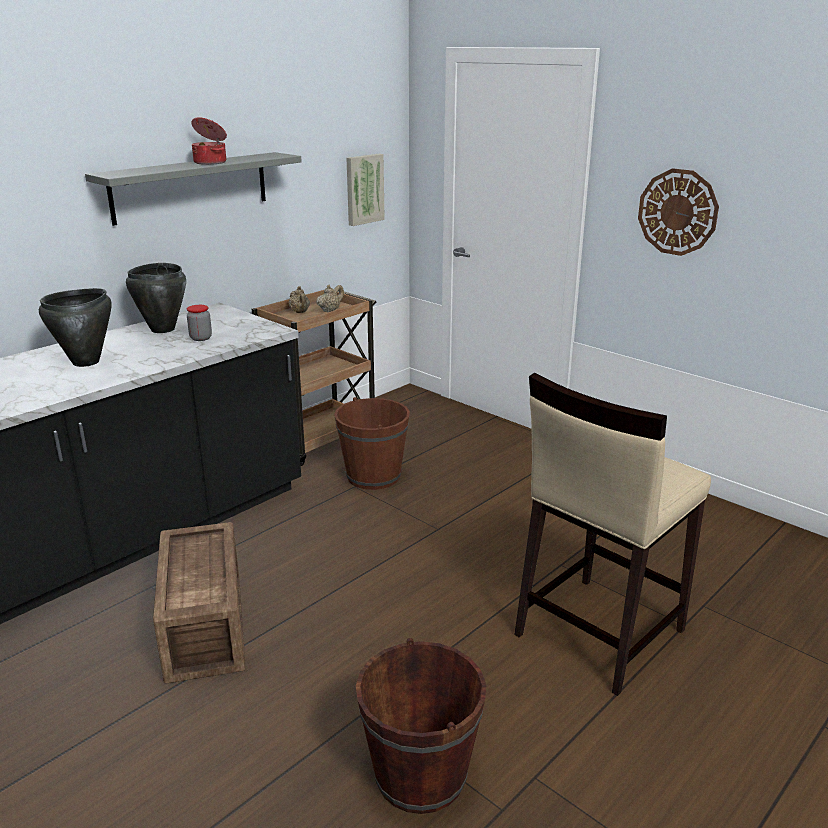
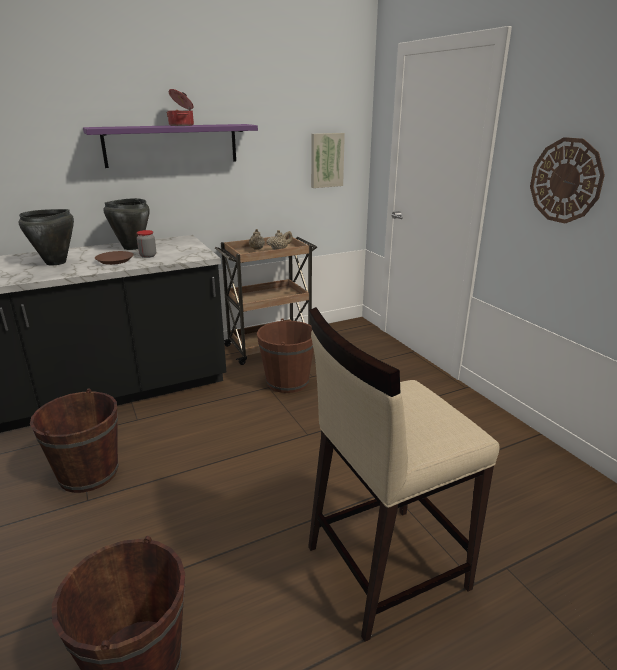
camera: 20 degrees right, 0 degrees up
grey shelf [85,152,302,226] -> purple shelf [83,124,258,168]
crate [153,522,246,684] -> brown bucket [30,388,118,493]
none -> brown plate [95,251,134,265]

